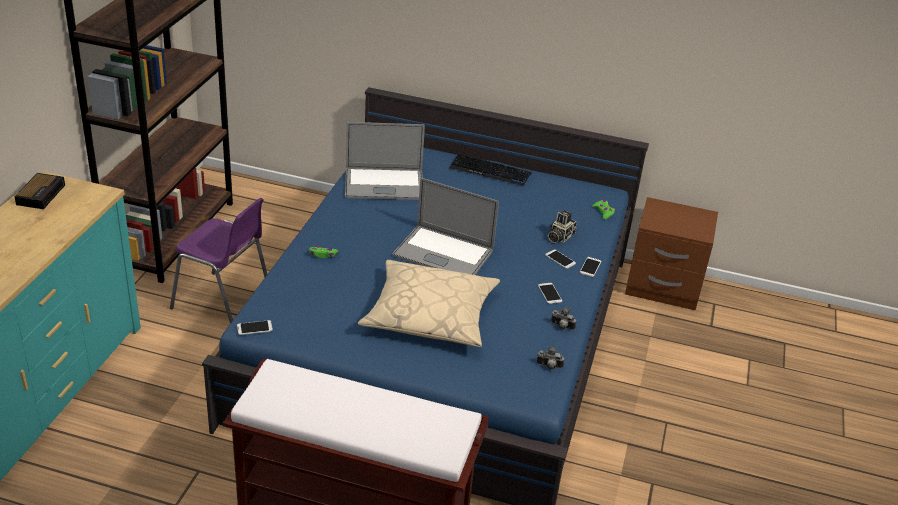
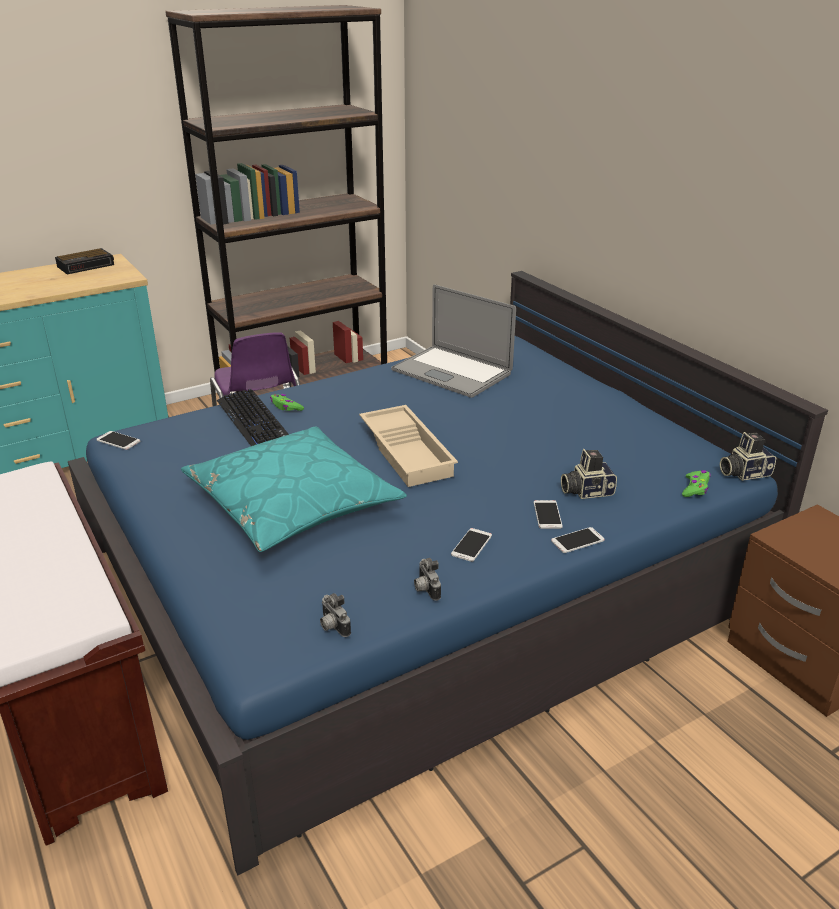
camera: 45 degrees right, 5 degrees down
beige pillow [358,260,500,347] -> turquoise pillow [181,426,407,552]
laptop [392,178,499,275] -> beige tray [359,405,458,487]
keyboard [449,154,532,186] -> keyboard moved to [217,389,289,446]
none -> camera [720,432,776,481]

